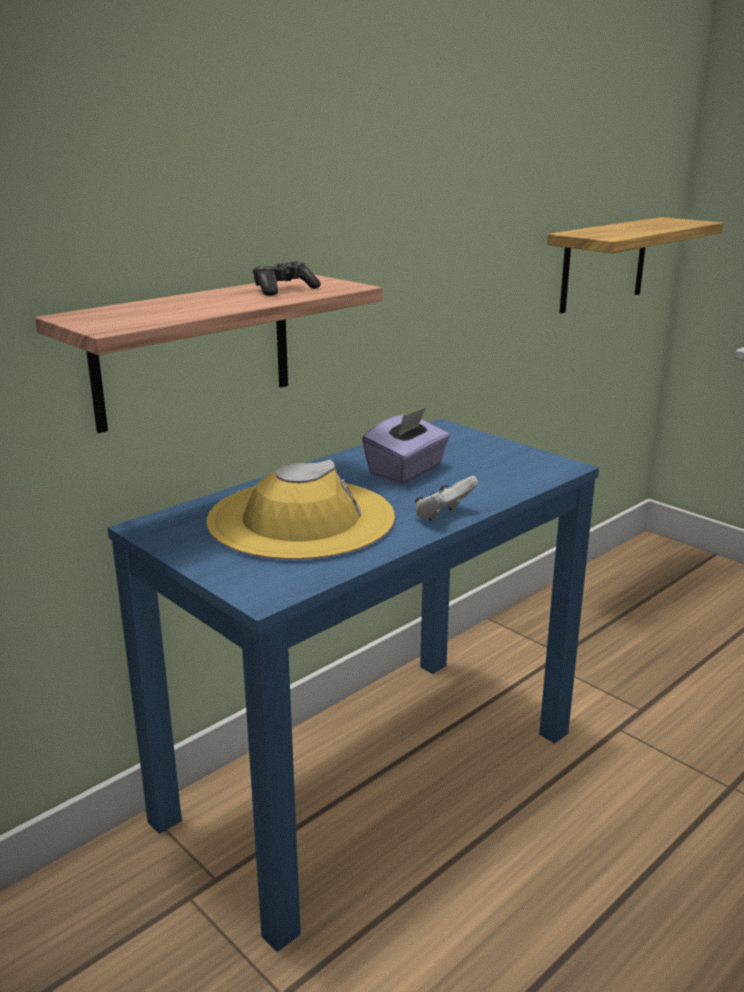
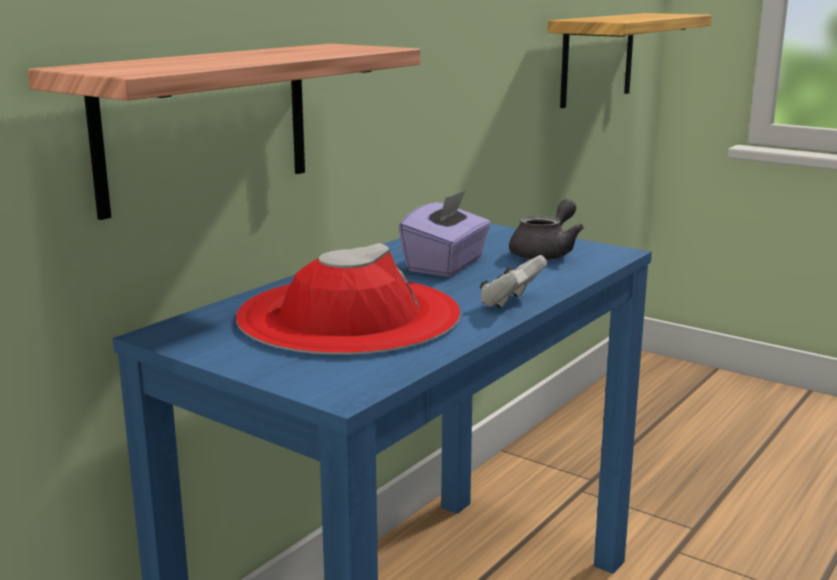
camera: 10 degrees left, 5 degrees down
yellow hat [206,459,395,560] -> red hat [236,243,460,355]
game controller [253,260,321,296] -> none
none -> grey teapot [509,199,584,260]

